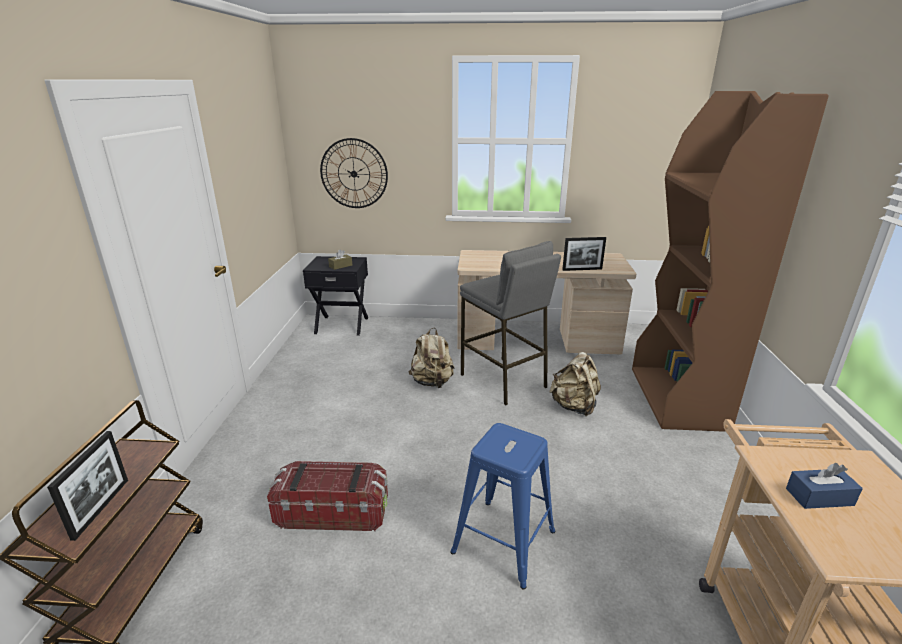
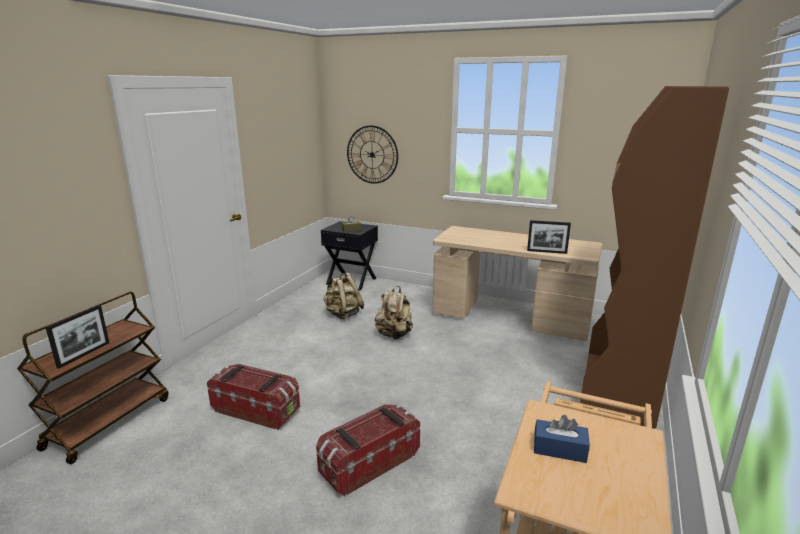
camera: 20 degrees right, 5 degrees down
blue stool [450,423,555,590] -> storage box [316,404,420,497]
grey stool [460,241,561,405] -> none
beige backpack [550,352,601,416] -> beige backpack moved to [323,273,364,320]

